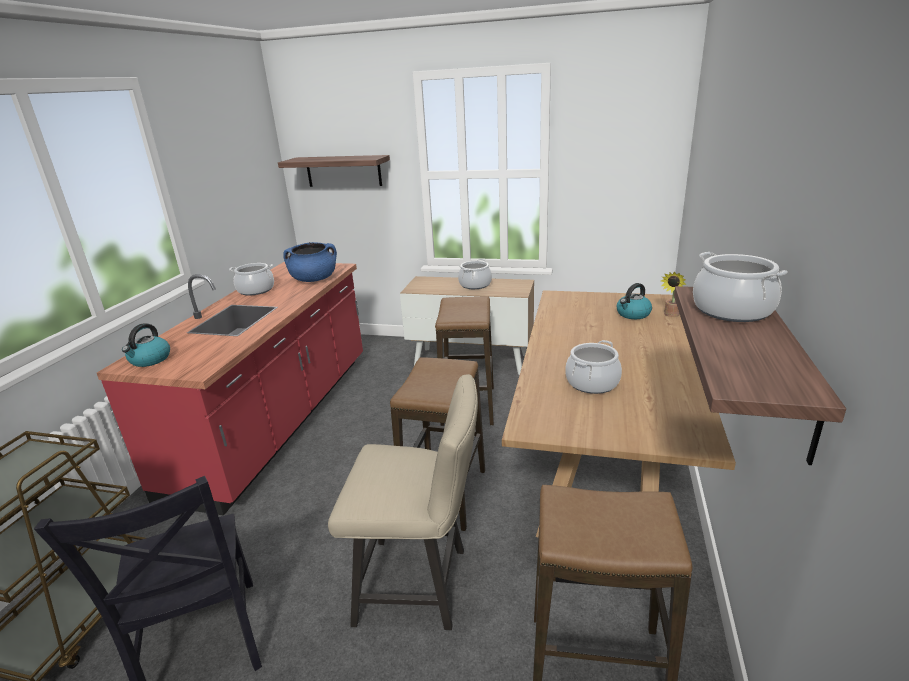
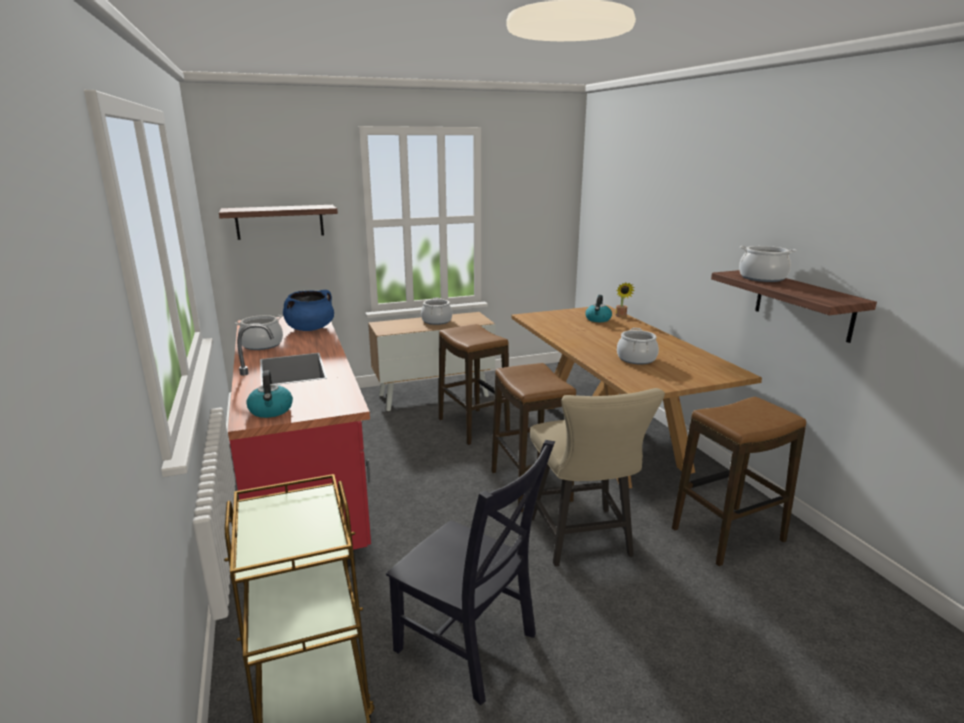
camera: 35 degrees left, 5 degrees down
beige chair [328,374,478,630] -> beige chair turned 105 degrees clockwise [530,388,665,566]

